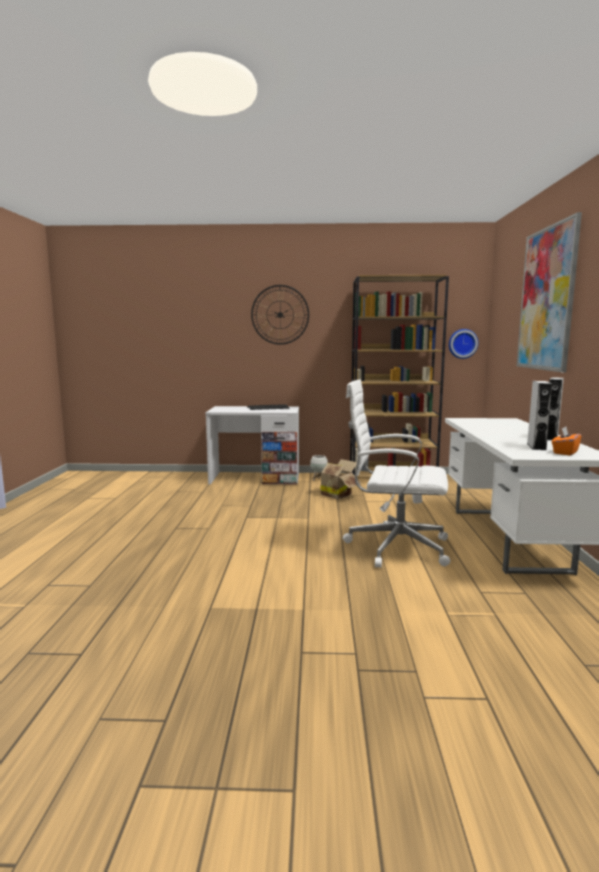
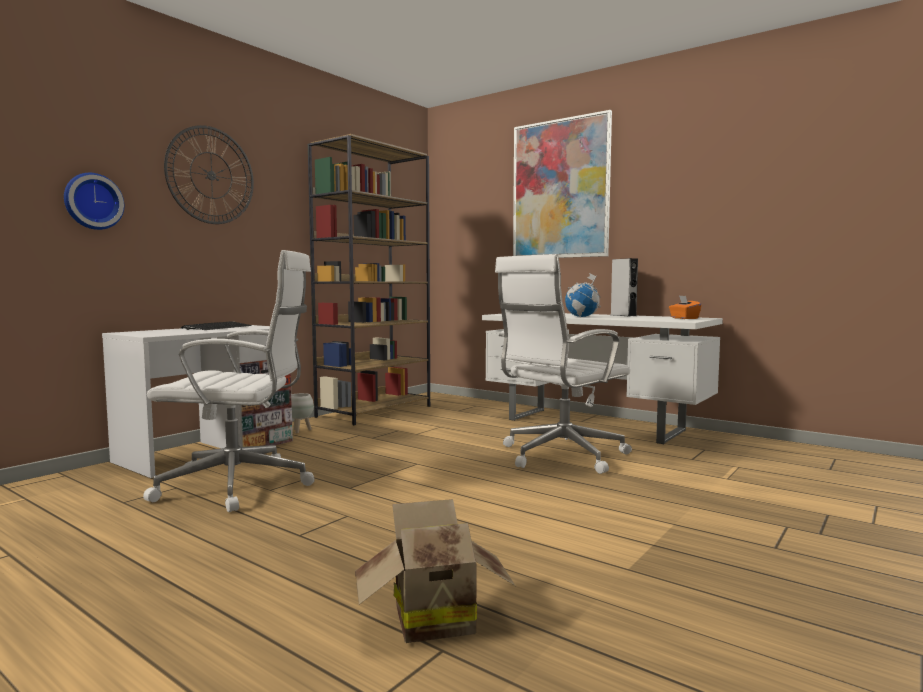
camera: 55 degrees left, 5 degrees down
cardboard box [312,459,362,499] -> cardboard box moved to [355,499,516,643]
wall clock [449,329,478,359] -> wall clock moved to [64,173,124,230]
grey speaker [527,381,553,450] -> none
none -> white office chair [143,250,315,512]
none -> globe [565,273,601,317]

